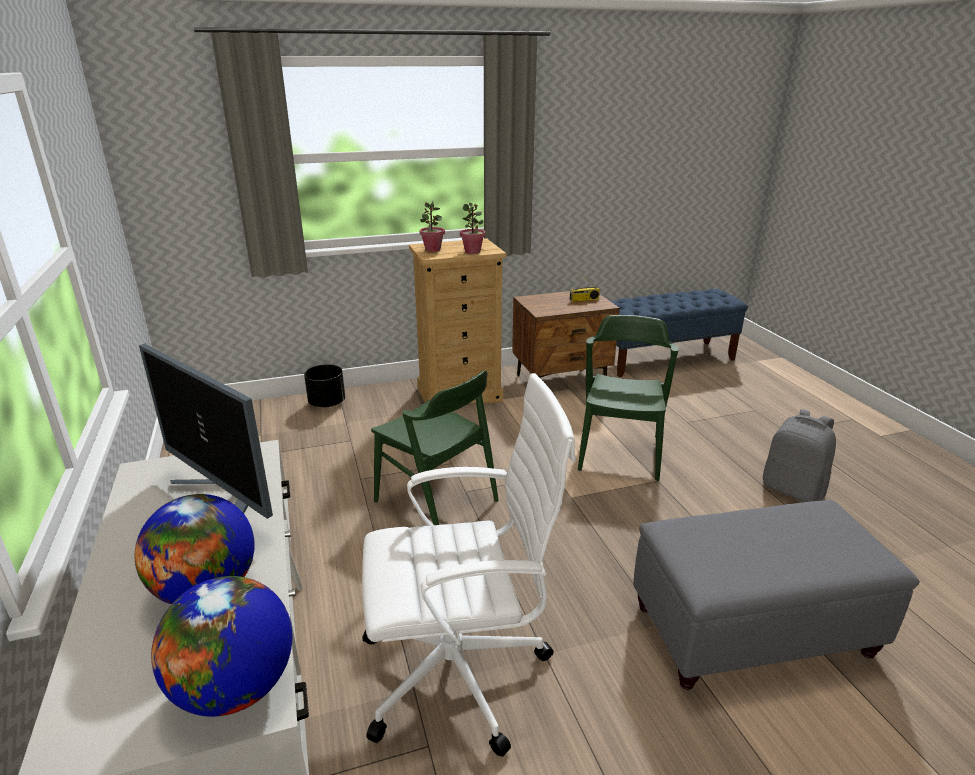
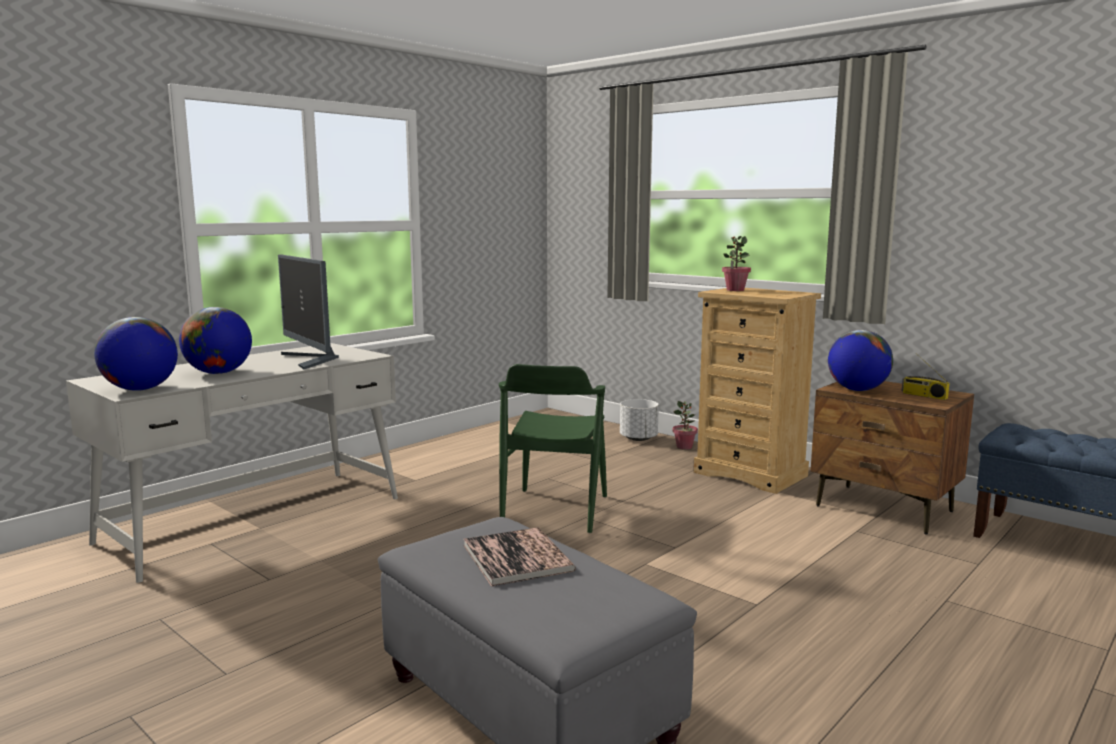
camera: 60 degrees right, 15 degrees down
monitor [139,344,273,519] -> monitor turned 45 degrees counterclockwise [278,255,339,370]
black planter [304,365,345,407] -> white planter [620,399,659,441]
white office chair [362,373,576,757] -> none
potted plant [460,203,485,254] -> potted plant moved to [673,401,698,450]
green chair [578,315,679,481] -> none
grey backpack [763,409,836,502] -> none
none -> book [463,527,576,587]
none -> globe [828,330,893,391]

